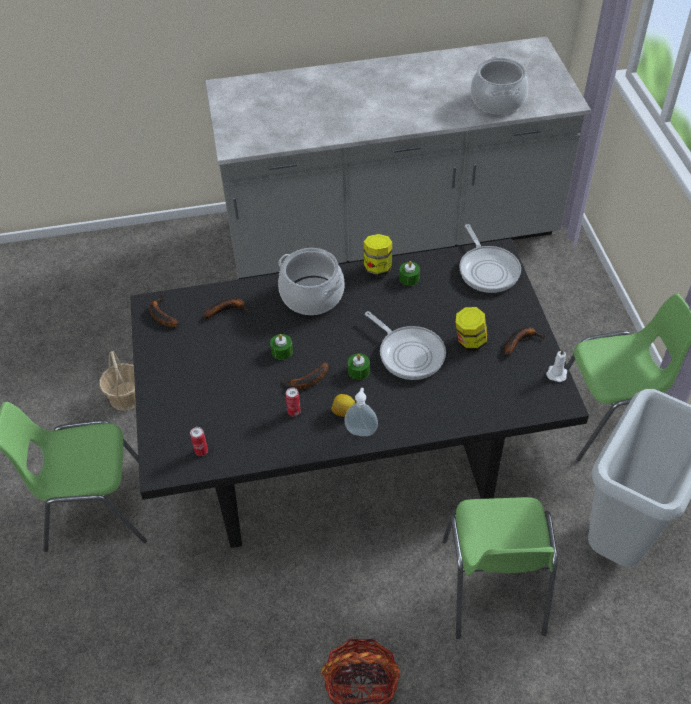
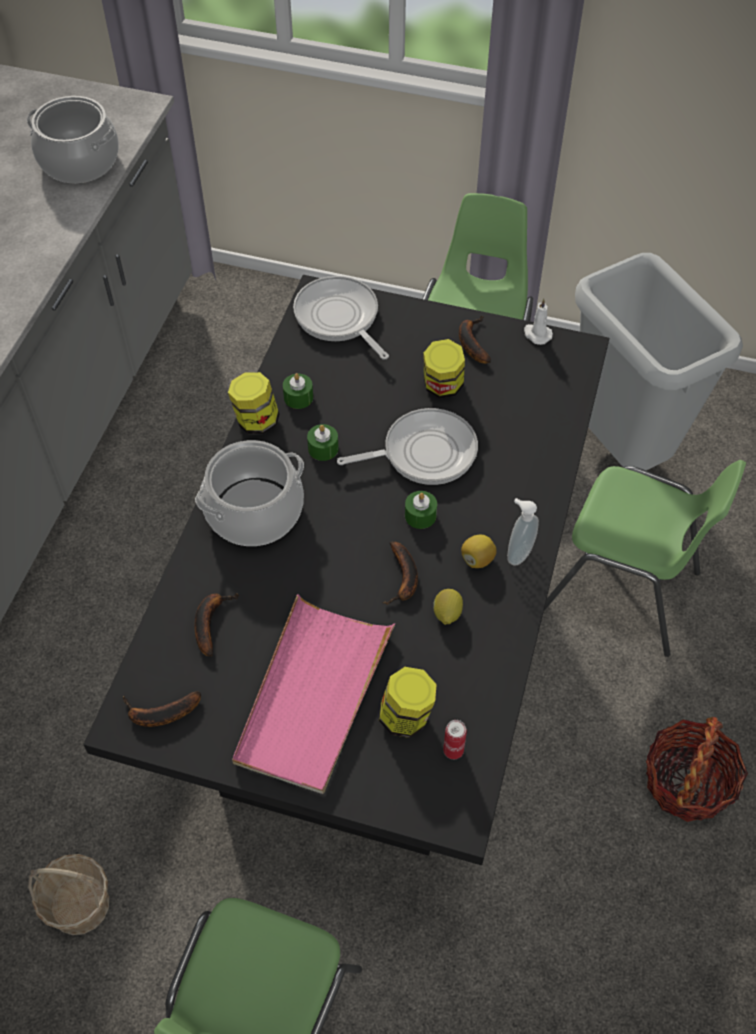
camera: 65 degrees left, 5 degrees up
green candle [270,334,293,360] -> green candle moved to [307,424,339,461]
can [285,387,301,417] -> lemon [433,589,463,625]
frying pan [459,224,521,293] -> frying pan turned 135 degrees counterclockwise [293,276,389,360]
none -> pink tray [232,594,395,794]
none -> jar [379,667,437,738]

